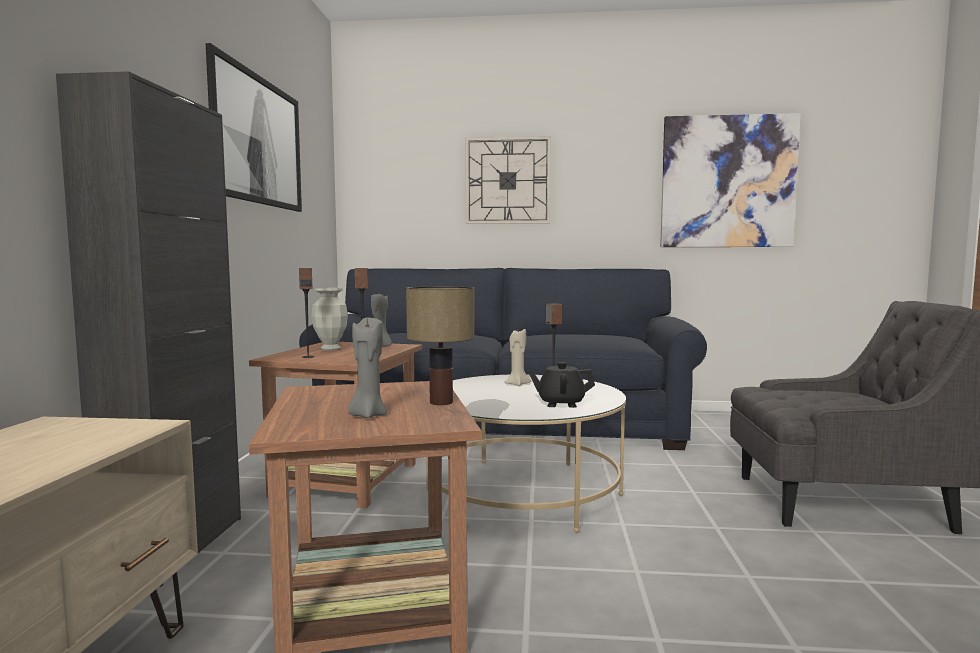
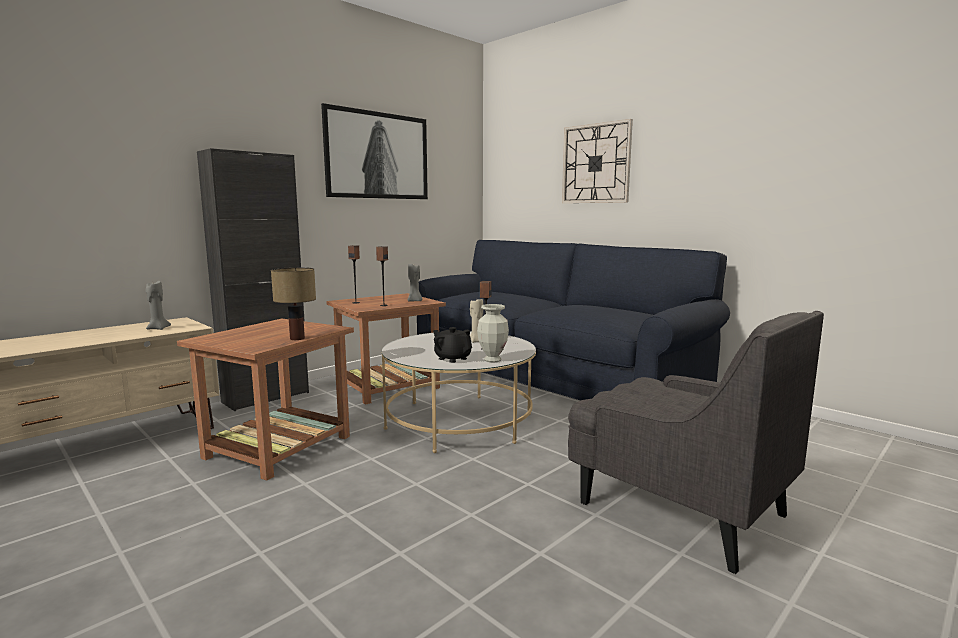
camera: 40 degrees right, 5 degrees up
vase [311,288,348,351] -> vase moved to [477,304,509,362]
grey candle [348,318,387,418] -> grey candle moved to [146,281,171,330]
picture [660,113,801,247] -> none

